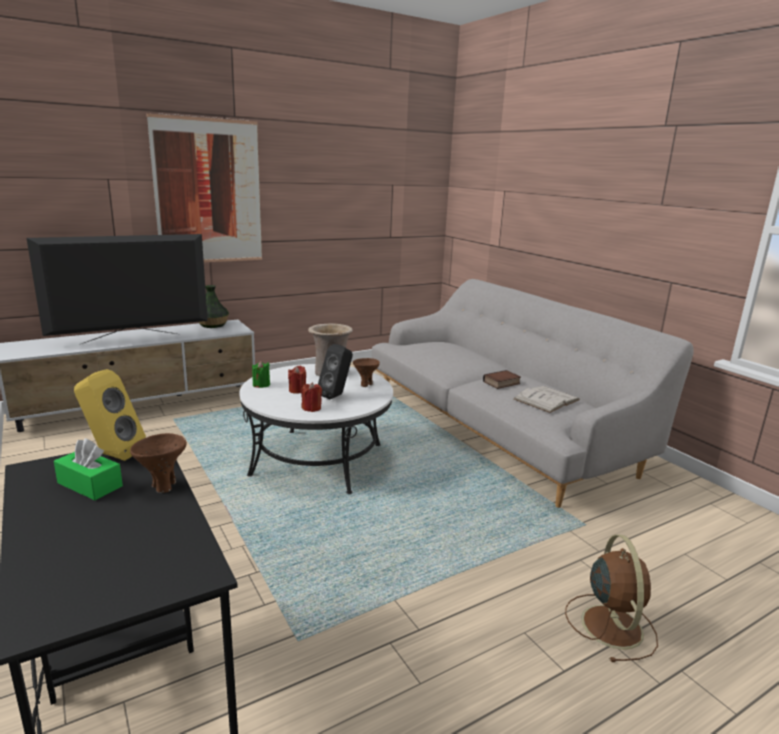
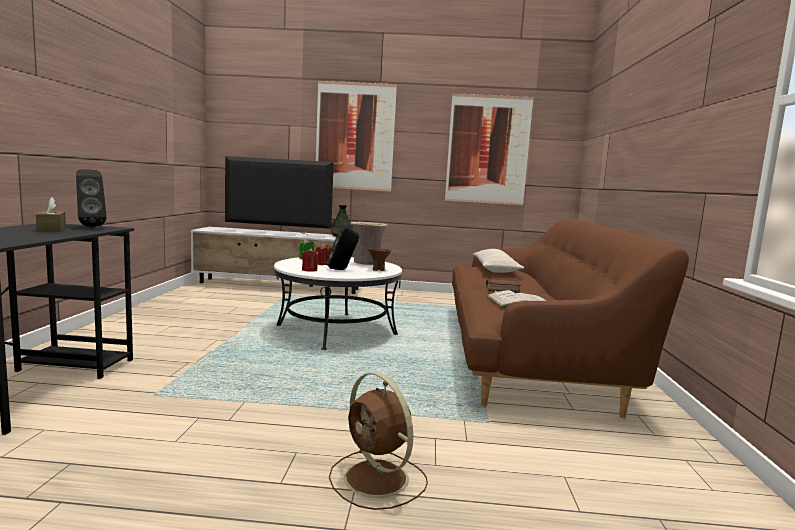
camera: 35 degrees right, 10 degrees down
green tissue box [54,438,123,500] -> brown tissue box [36,197,66,231]
yellow speaker [74,369,146,461] -> black speaker [76,169,107,227]
brown bowl [130,433,187,493] -> none
grey sofa [371,279,694,508] -> brown sofa [452,218,689,418]
brown fan [565,535,658,662] -> brown fan turned 105 degrees clockwise [329,372,428,510]
none -> picture [445,93,534,205]
none -> beige pillow [473,249,524,273]

